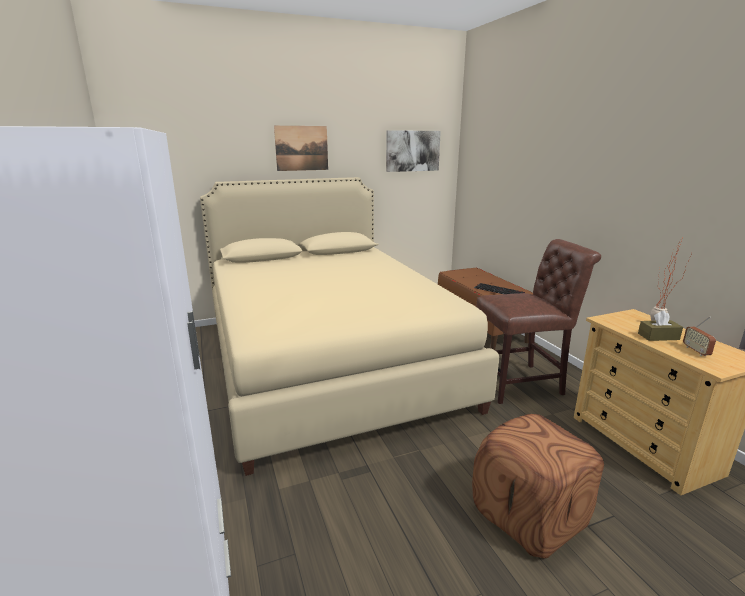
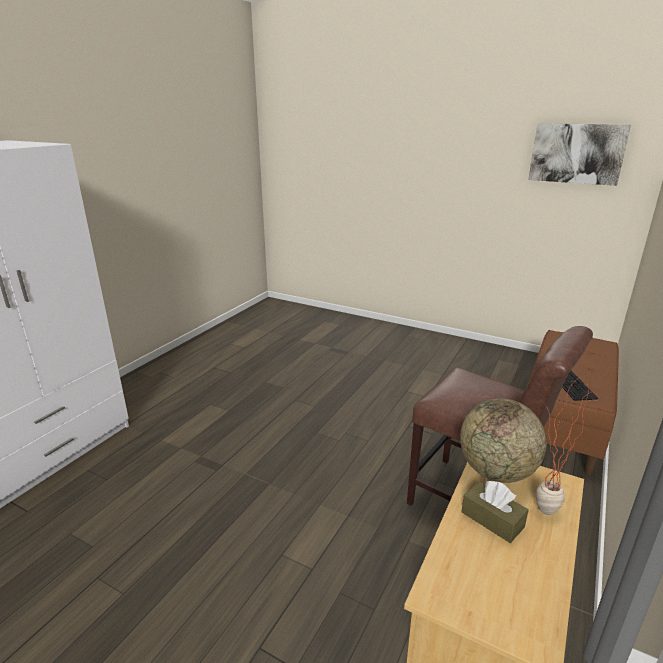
camera: 50 degrees right, 5 degrees up
beige bed [200,177,499,476] -> none
picture [274,126,328,171] -> none
brown ottoman [472,414,604,559] -> none
radio [683,317,716,356] -> none
none -> globe [460,399,547,483]

